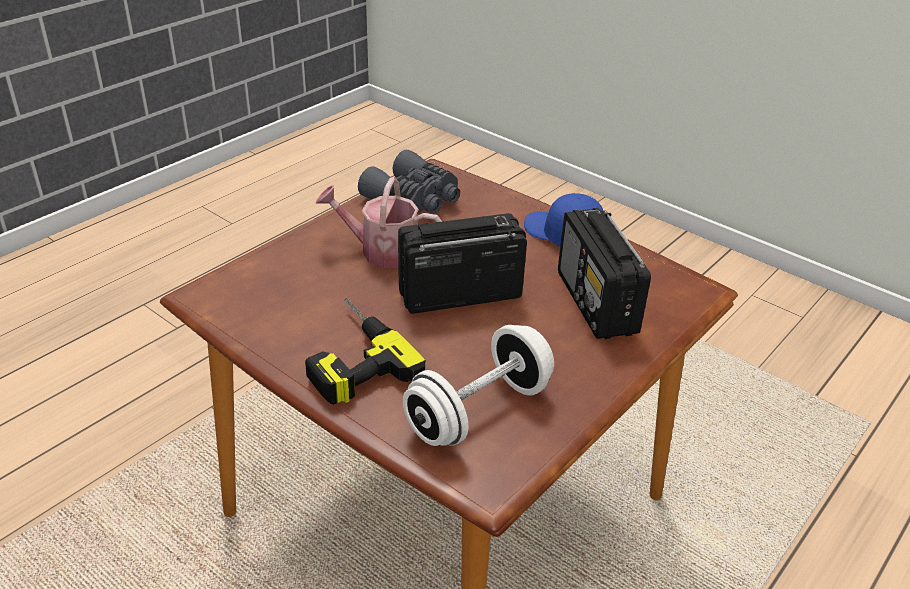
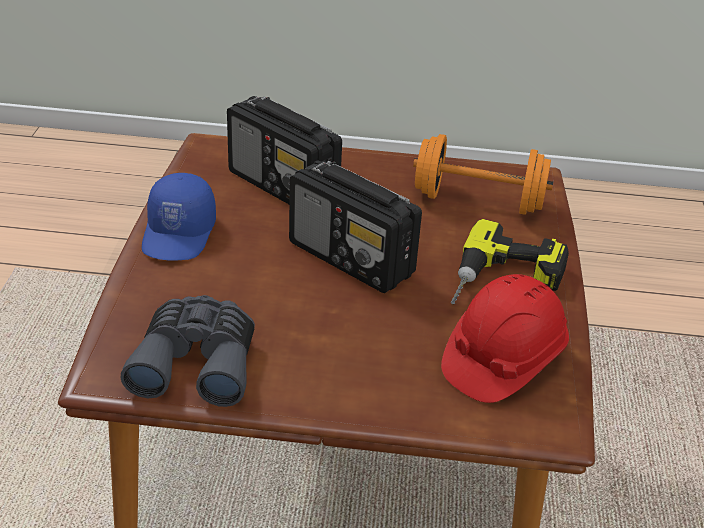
camera: 125 degrees left, 0 degrees up
watering can [316,177,442,268] -> none
white dumbbell [403,325,554,446] -> orange dumbbell [413,134,553,215]
radio [558,208,651,339] -> radio turned 90 degrees clockwise [227,96,342,204]
none -> red hard hat [441,274,569,403]

